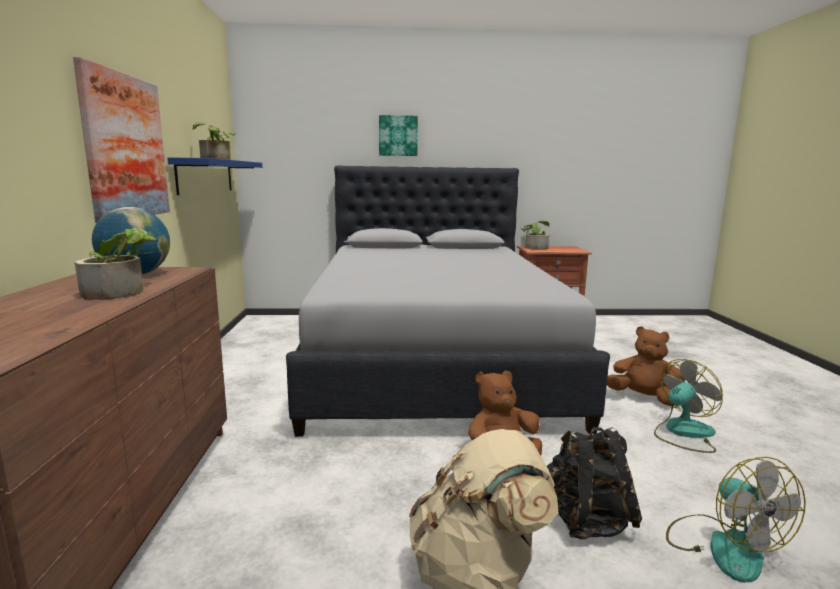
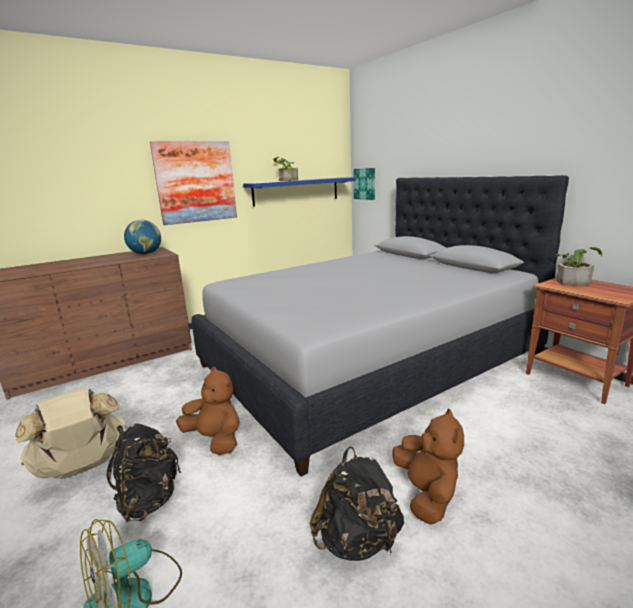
camera: 60 degrees right, 5 degrees up
potted plant [75,227,156,300] -> none
picture [379,115,418,156] -> picture moved to [353,168,375,200]
fan [654,359,723,453] -> black backpack [310,447,404,561]

